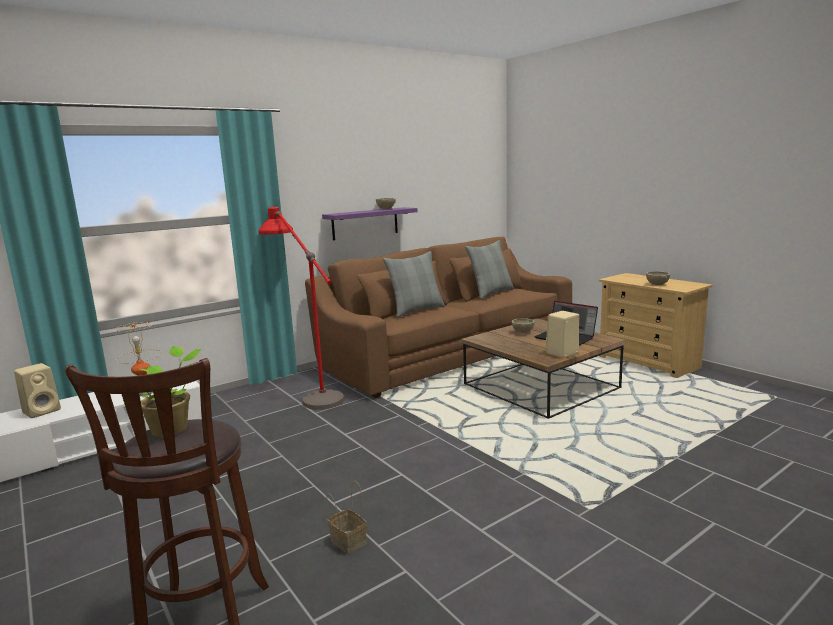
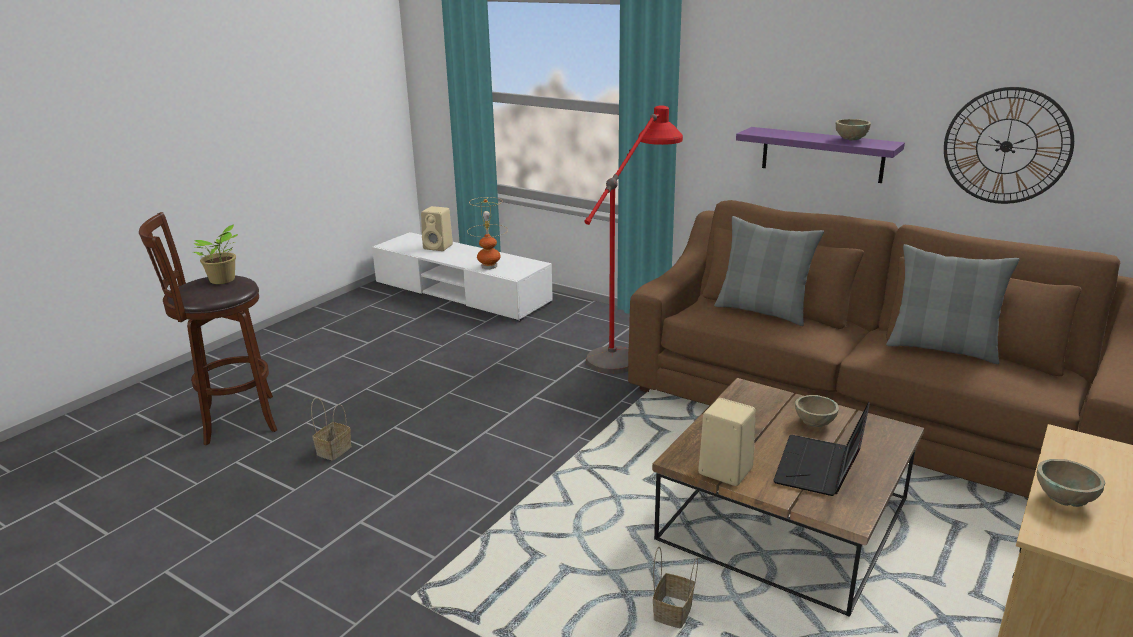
camera: 70 degrees right, 10 degrees up
none -> basket [653,547,698,628]
none -> wall clock [944,87,1074,204]

